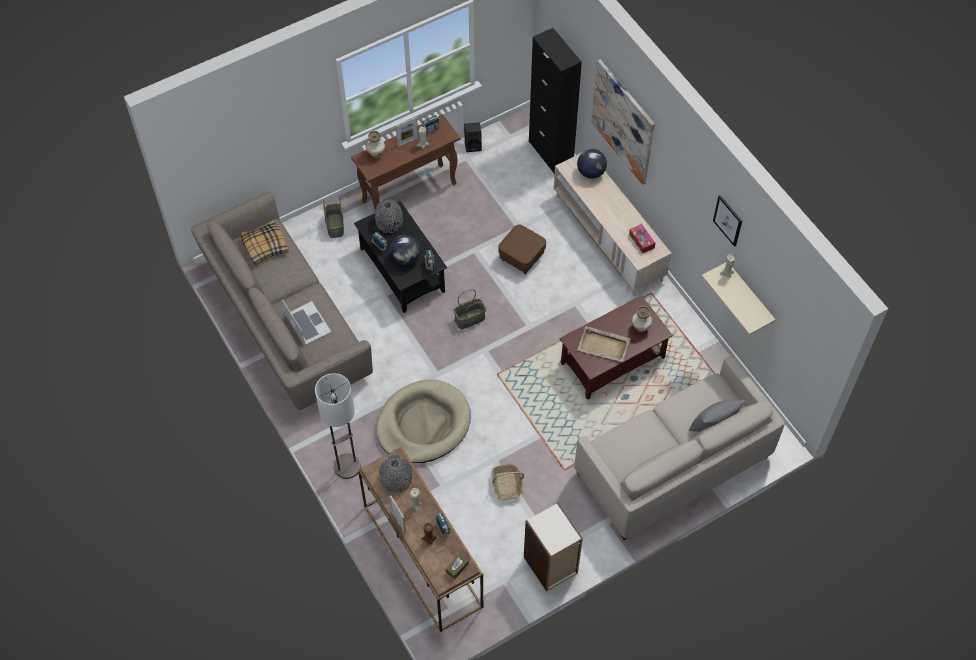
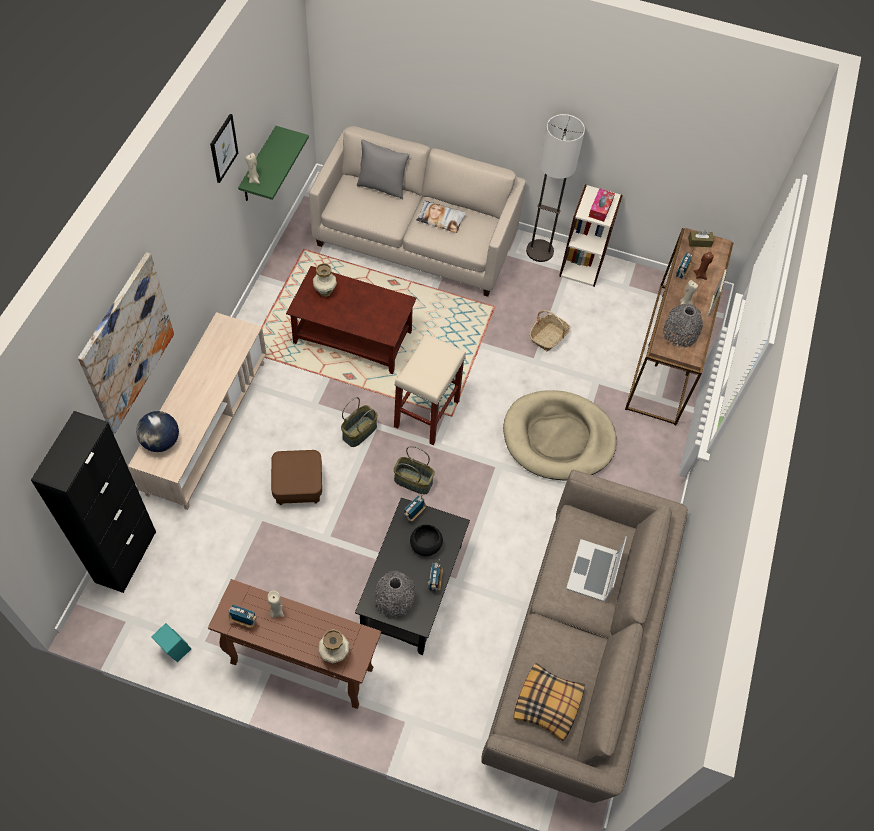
camera: 135 degrees left, 0 degrees up
floor lamp [315,373,361,479] -> floor lamp moved to [526,114,585,262]
basket [323,198,344,238] -> basket moved to [341,397,378,447]
globe [390,234,421,265] -> black bowl [410,525,443,556]
picture frame [396,117,418,147] -> none
black speaker [464,122,482,152] -> turquoise speaker [151,623,191,662]
beige tray [577,326,630,362] -> none
tissue box [629,224,655,253] -> tissue box moved to [589,188,615,222]
beige shelf [701,262,776,335] -> green shelf [238,126,309,201]
none -> beige stool [394,334,466,445]
none -> pillow [416,201,466,233]

